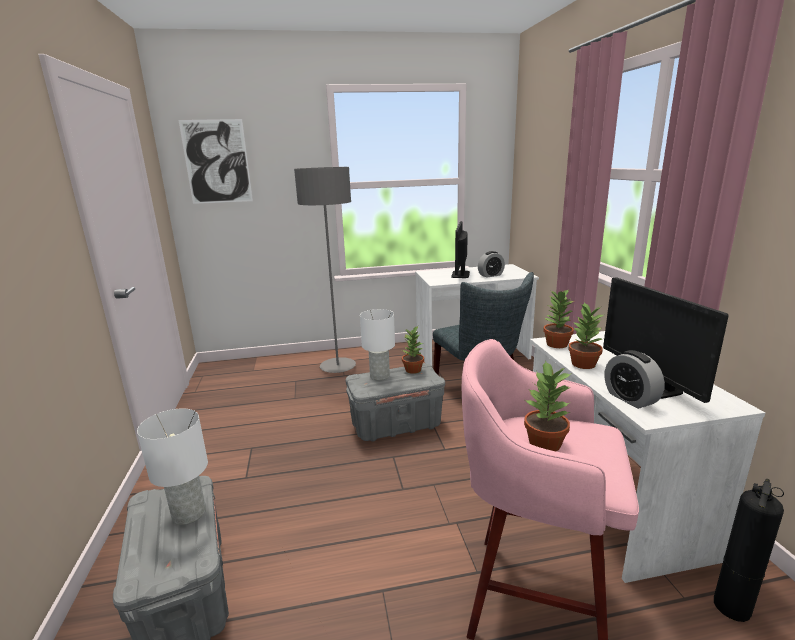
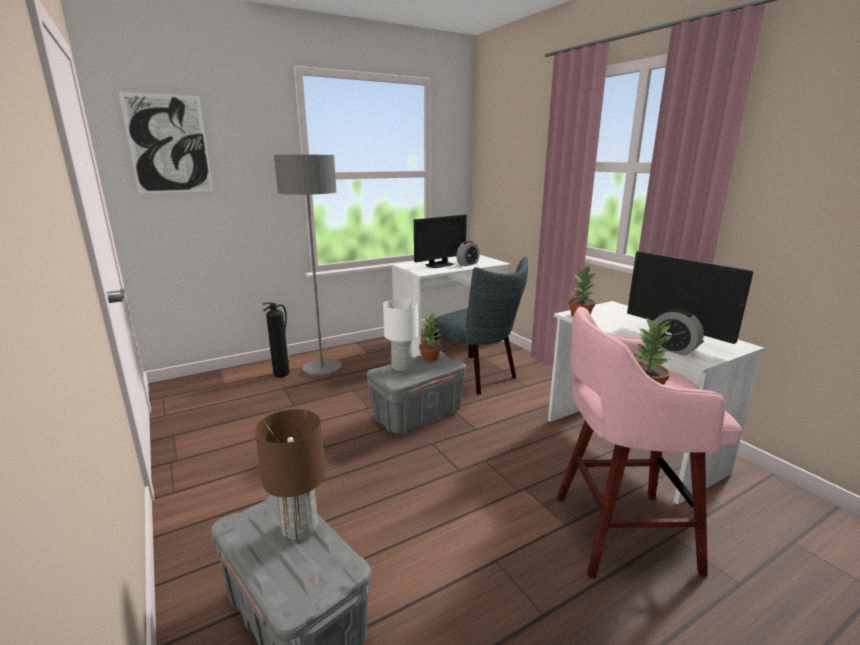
camera: 20 degrees left, 0 degrees up
white table lamp [137,409,208,525] -> brown table lamp [255,409,325,540]
monitor [451,221,470,278] -> monitor turned 120 degrees counterclockwise [414,215,467,268]
potted plant [568,302,603,369] -> none
fire extinguisher [714,479,784,622] -> fire extinguisher moved to [262,302,291,377]

